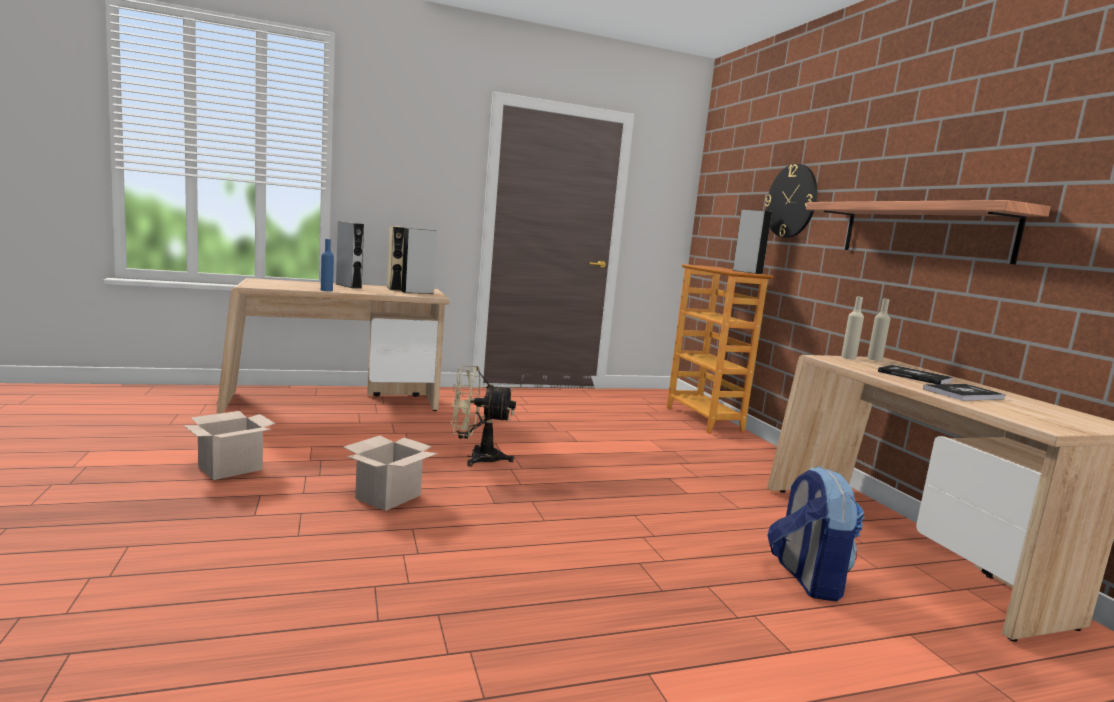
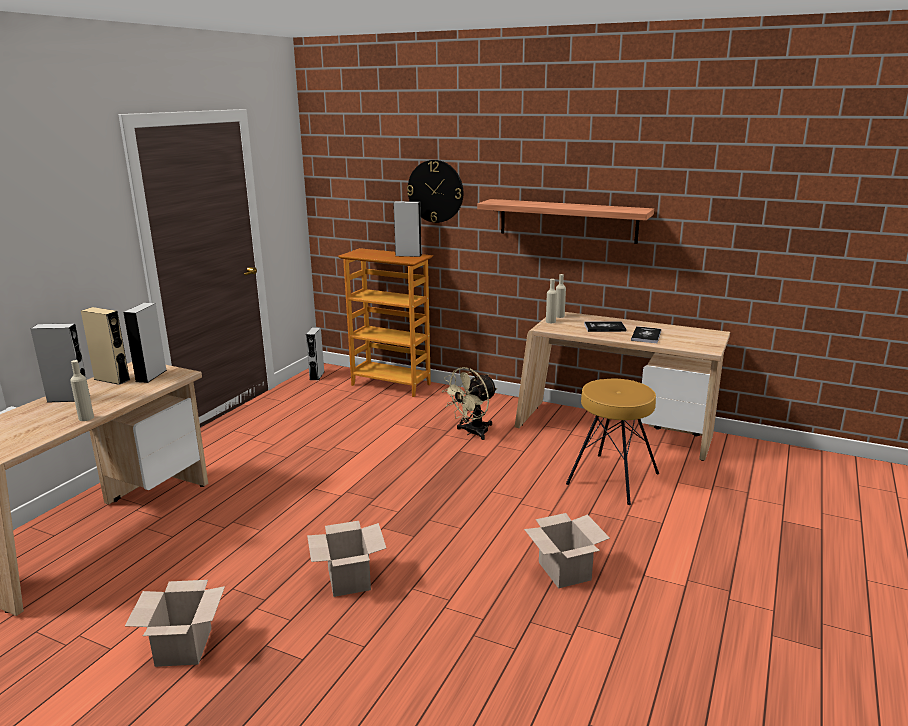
camera: 45 degrees left, 10 degrees up
blue bottle [321,239,334,291] -> beige bottle [70,360,94,421]
beige fan [451,365,516,466] -> beige fan moved to [442,367,497,440]
backpack [768,466,865,601] -> brown stool [566,379,659,505]
none -> grey speaker [306,327,324,380]
none -> cardboard box [524,513,610,589]

